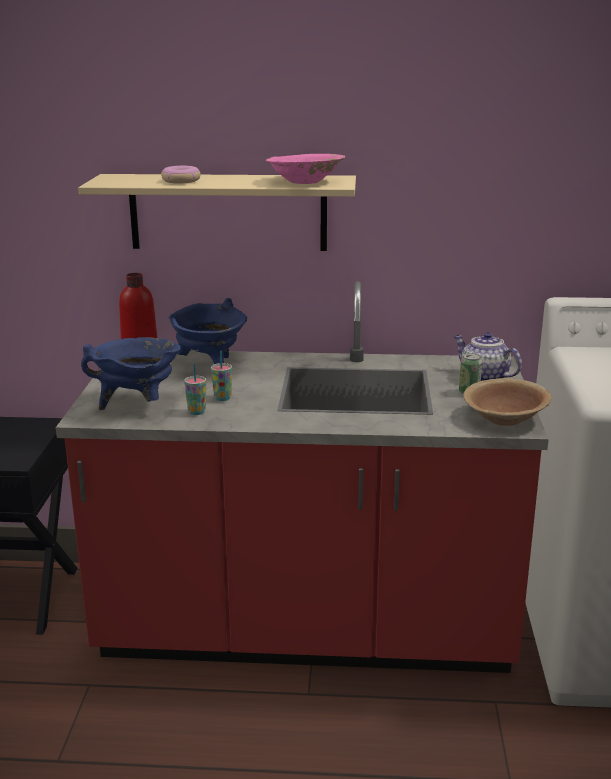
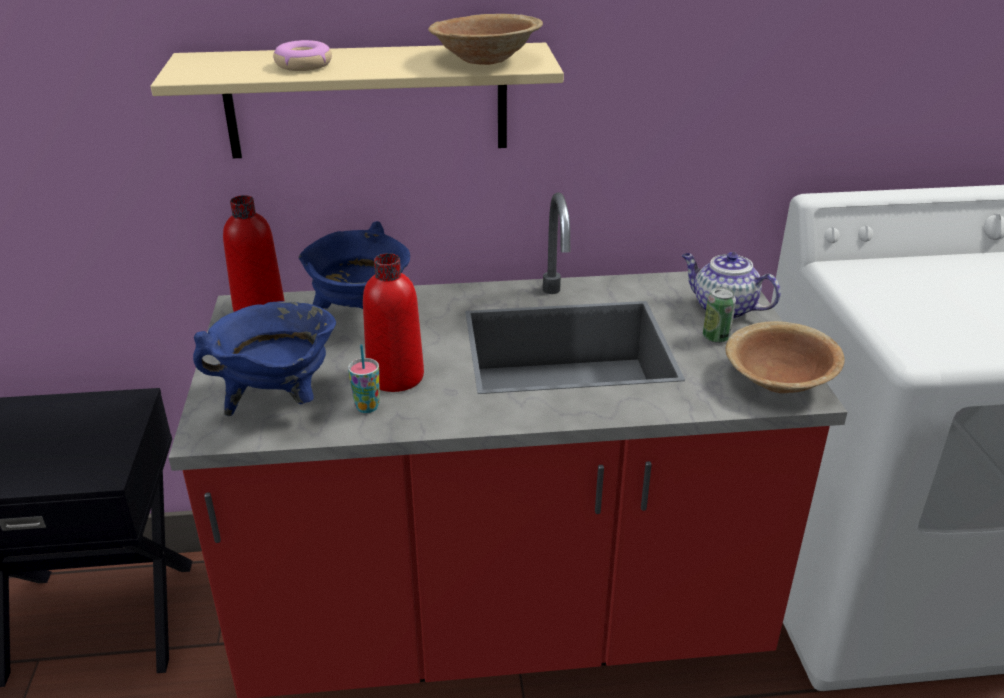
camera: 10 degrees left, 10 degrees up
cup [211,351,232,401] -> red bottle [363,253,424,392]
pink bowl [266,154,345,184] -> brown bowl [428,14,543,65]

